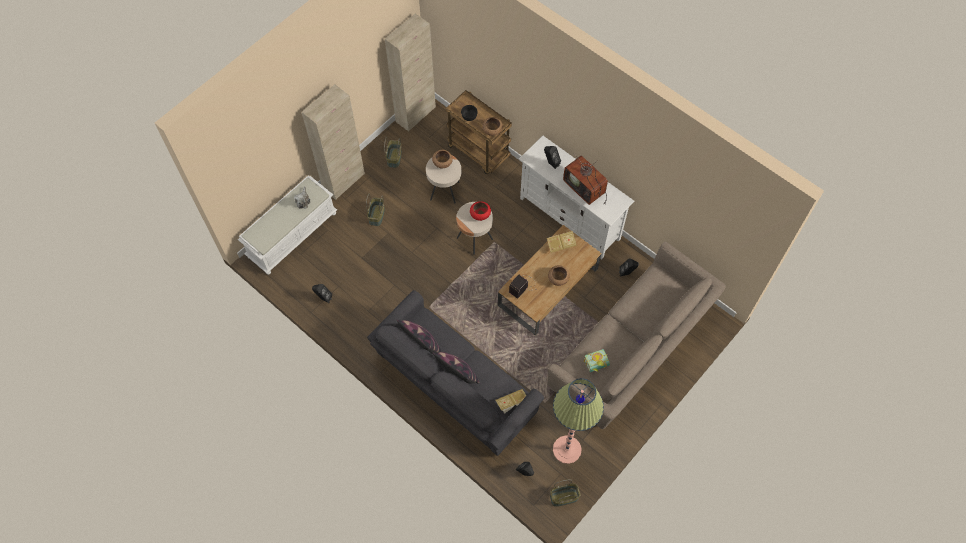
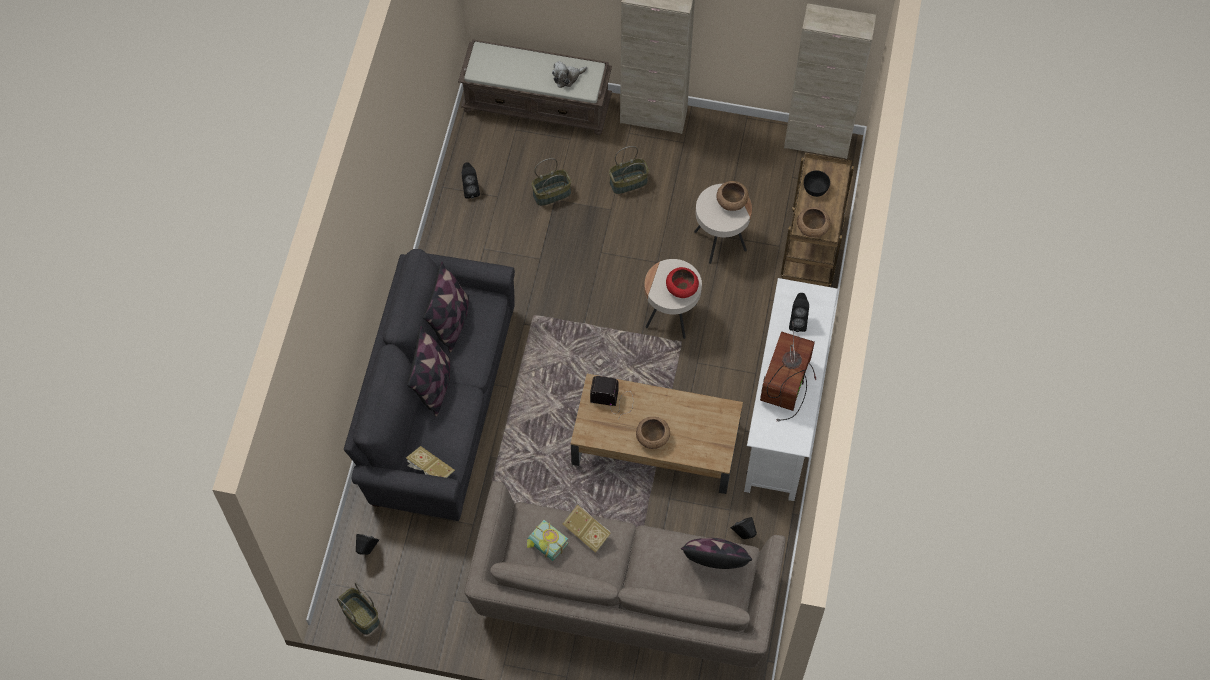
camera: 60 degrees right, 0 degrees up
white bench [238,176,337,275] -> brown bench [458,39,612,135]
basket [384,137,402,168] -> basket moved to [531,158,572,206]
book [547,231,577,253] -> book moved to [563,504,611,553]
floor lamp [553,378,604,464] -> none
none -> pillow [681,538,752,569]

